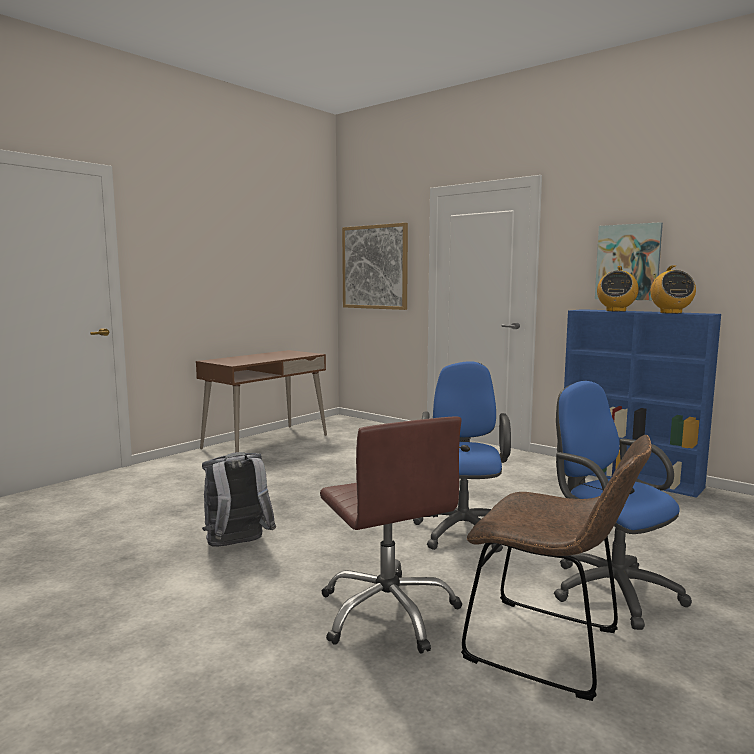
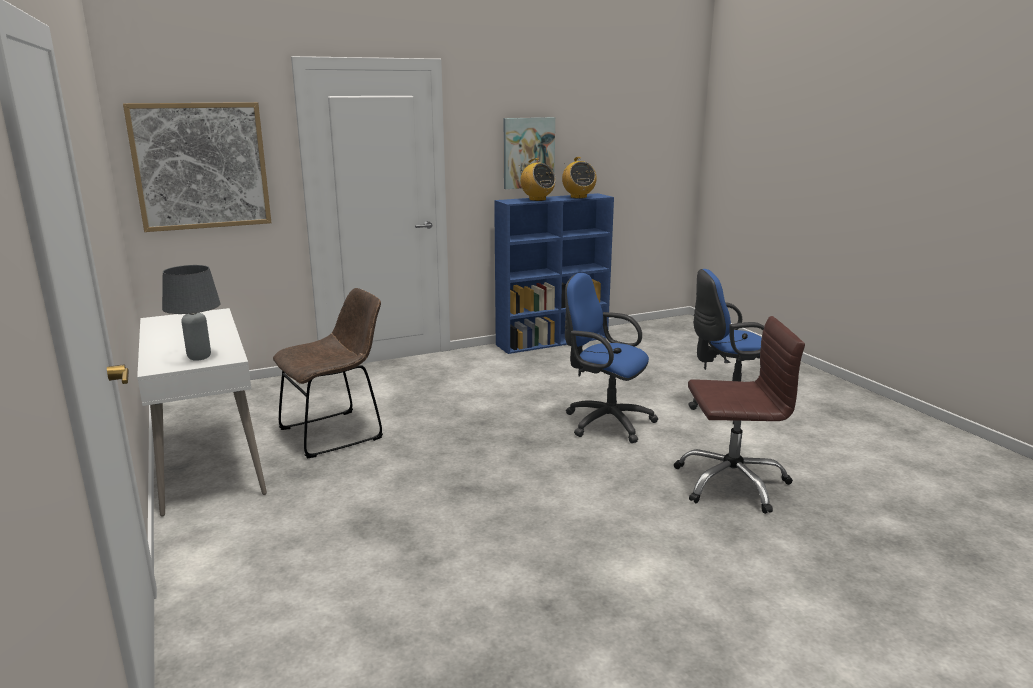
camera: 65 degrees left, 10 degrees up
brown desk [196,350,327,453] -> white desk [137,308,267,517]
grey backpack [202,452,276,547] -> none
brown chair [461,435,652,701] -> brown chair moved to [273,288,383,458]
radio [650,265,696,314] -> radio turned 45 degrees clockwise [562,157,597,199]
none -> grey table lamp [162,265,221,361]

